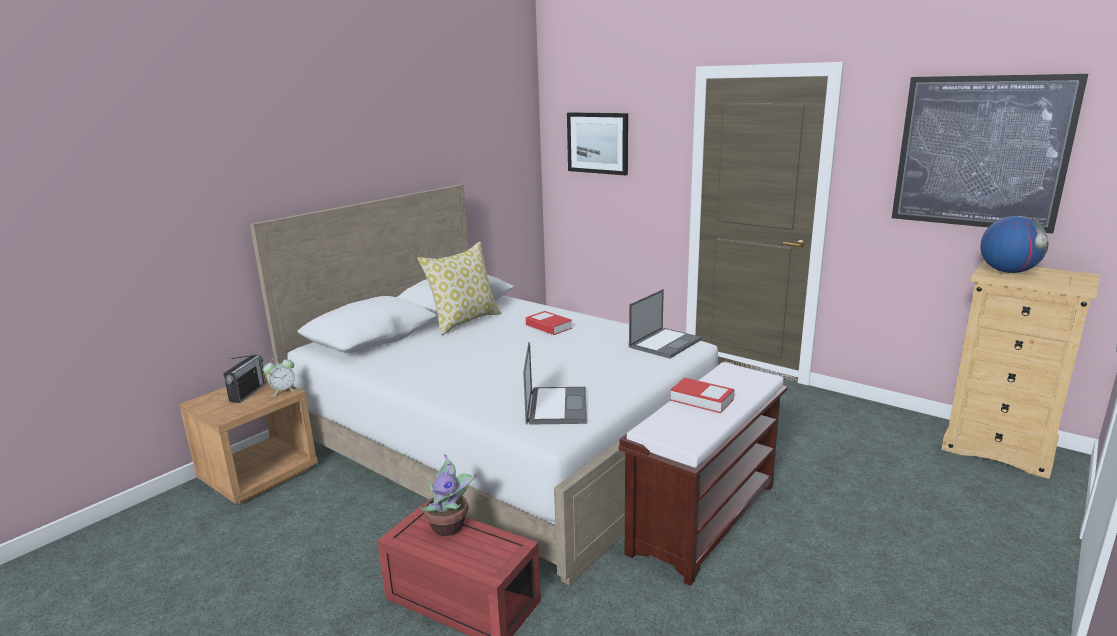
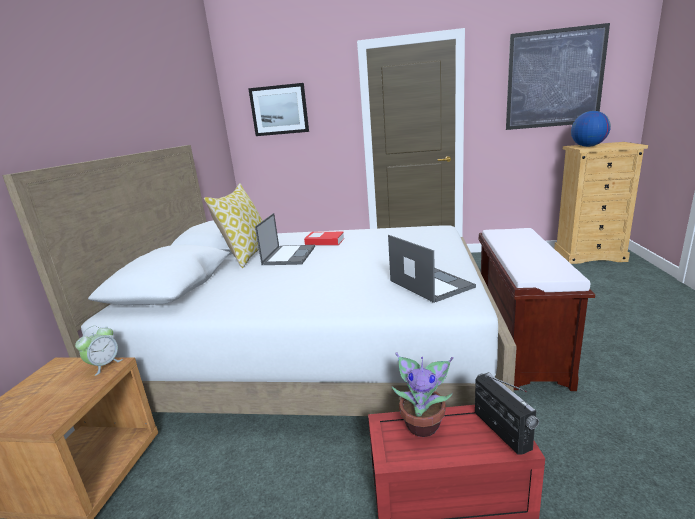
camera: 30 degrees left, 0 degrees up
radio [223,354,266,403] -> radio moved to [475,372,539,455]
laptop [629,289,702,359] -> laptop moved to [255,213,315,265]
book [670,377,735,413] -> none

